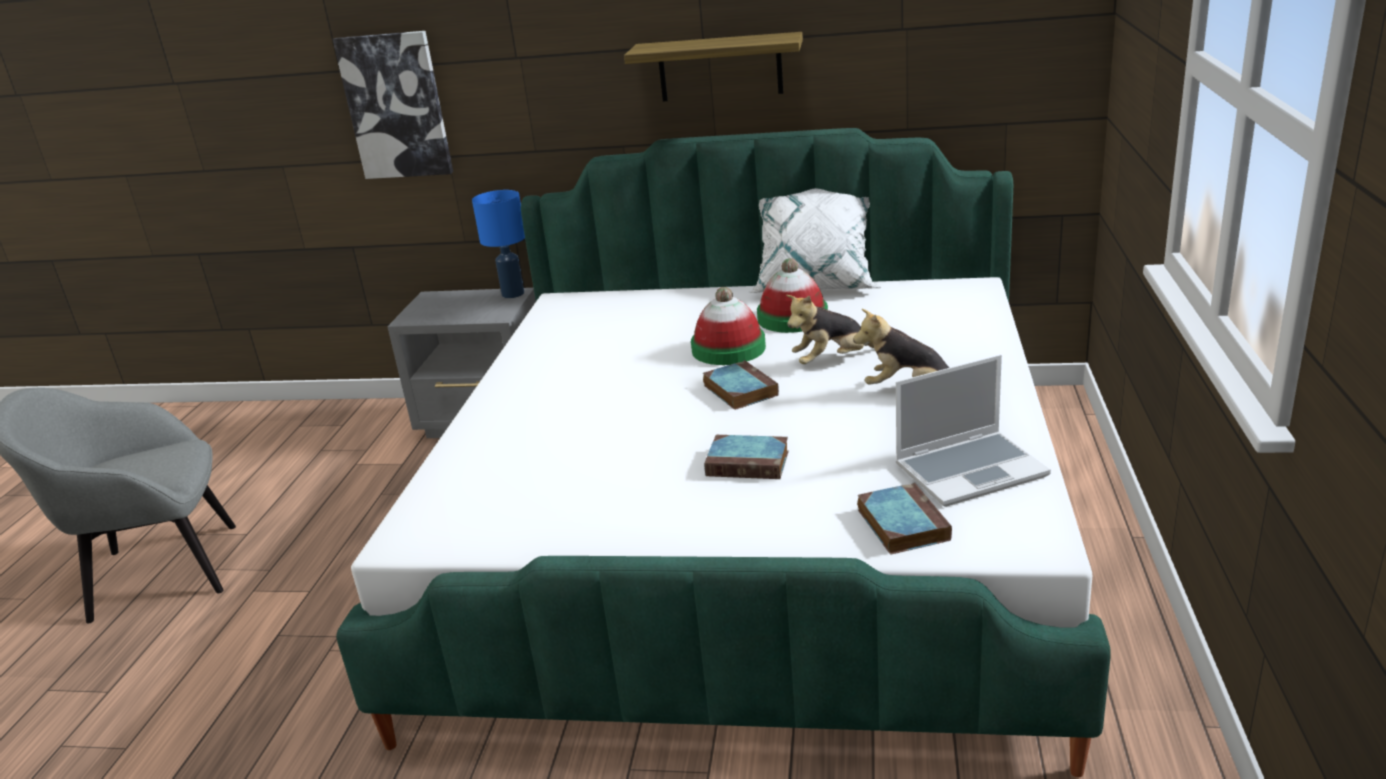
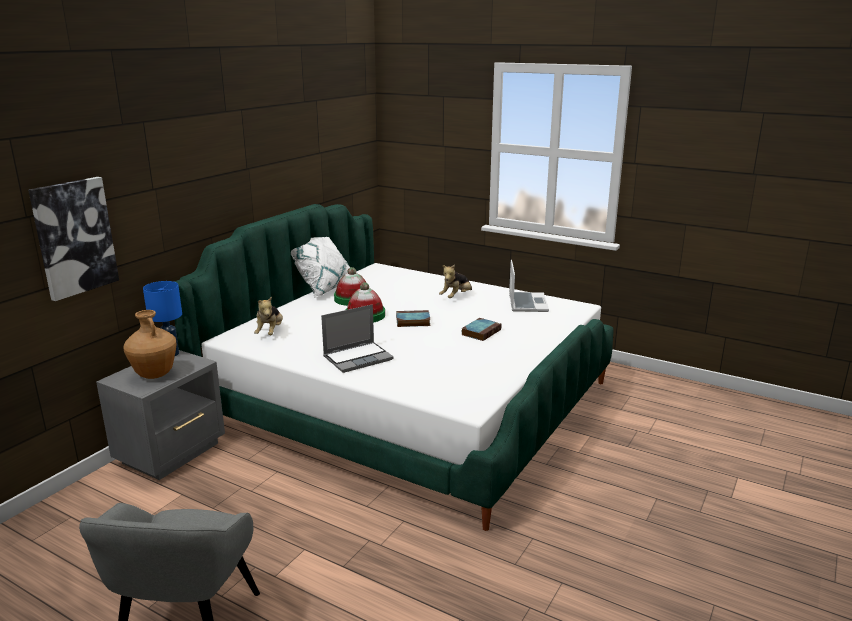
camera: 70 degrees left, 5 degrees down
shelf [624,32,803,101] -> none
plush toy [786,295,874,364] -> plush toy moved to [254,296,283,335]
book [857,483,952,555] -> none
none -> brown vase [123,310,176,379]
none -> laptop [321,304,394,373]

